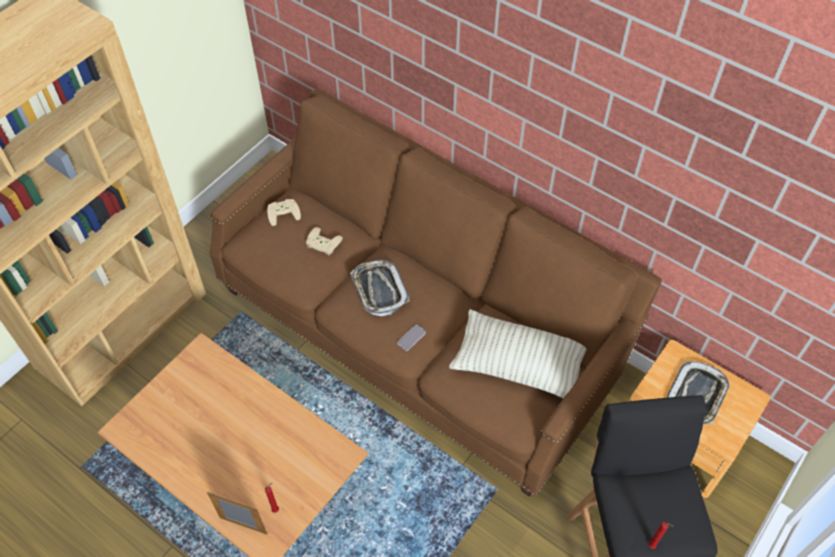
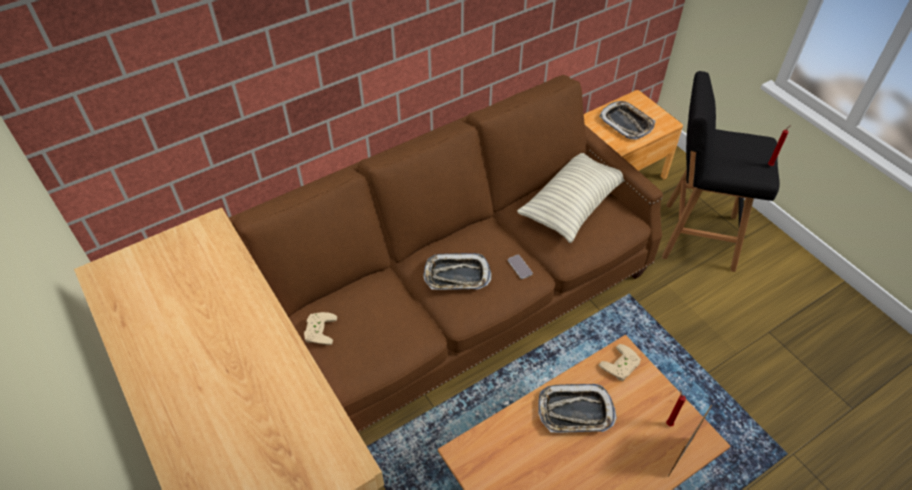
camera: 70 degrees left, 5 degrees down
beige game controller [306,227,343,255] -> beige game controller moved to [599,344,641,381]
none -> tray [538,384,617,433]

